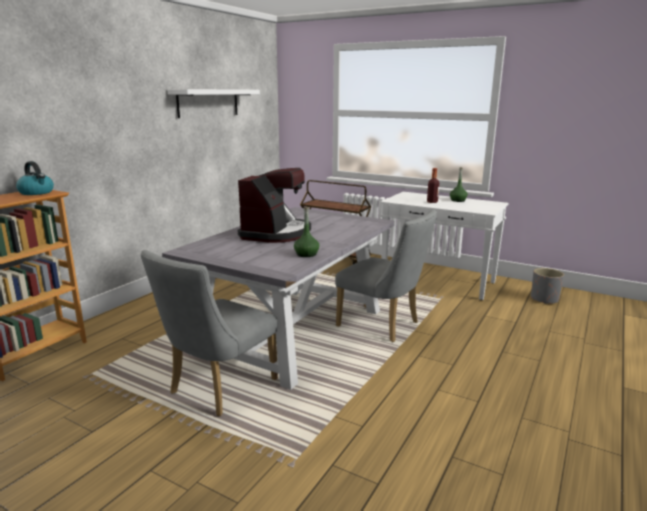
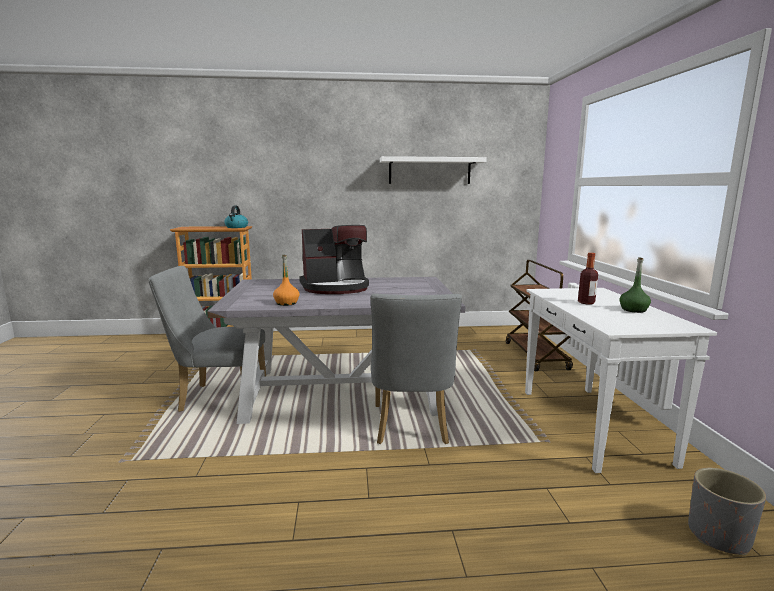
camera: 55 degrees right, 5 degrees down
green bottle [294,207,319,257] -> orange bottle [273,255,300,306]

